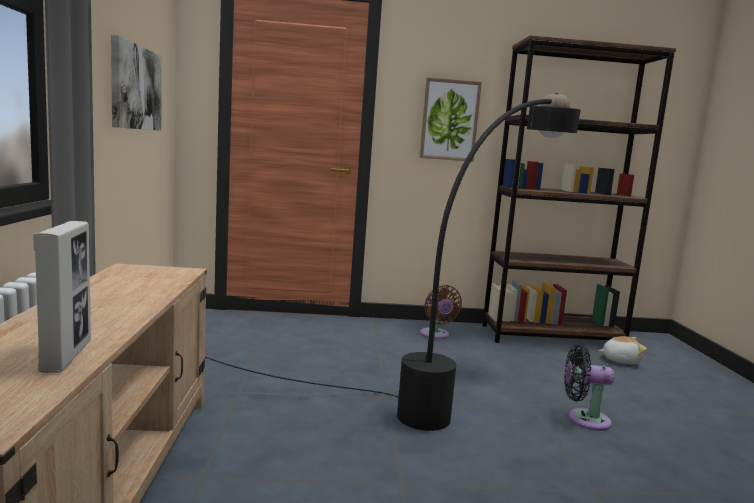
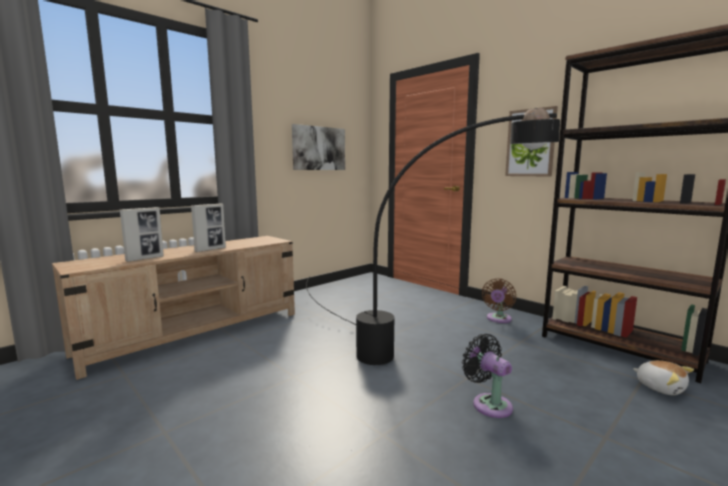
camera: 50 degrees right, 0 degrees up
none -> picture frame [191,204,226,252]

